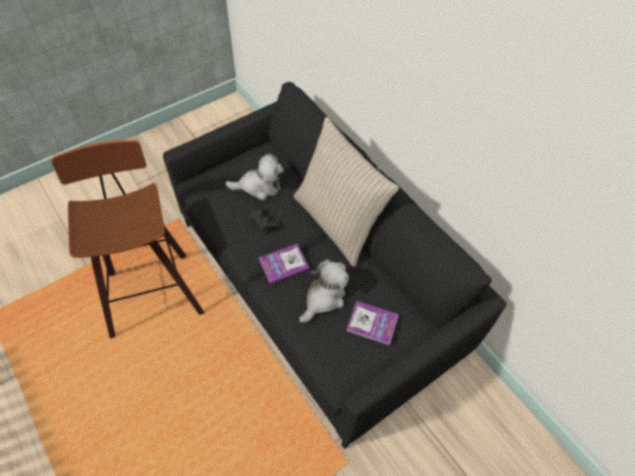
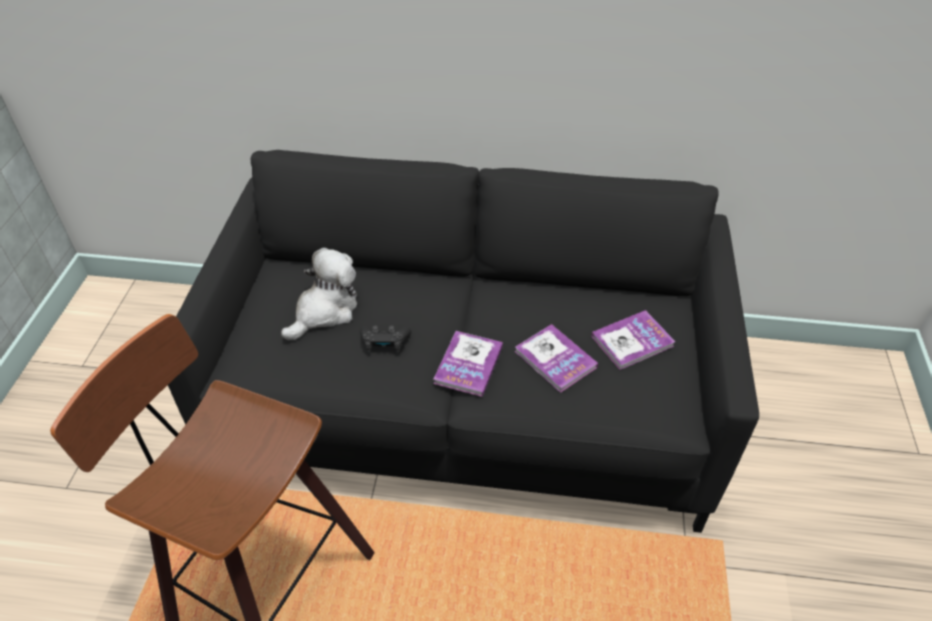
camera: 45 degrees left, 10 degrees down
beige pillow [294,117,399,267] -> none
plush toy [299,259,349,323] -> book [515,324,598,393]

